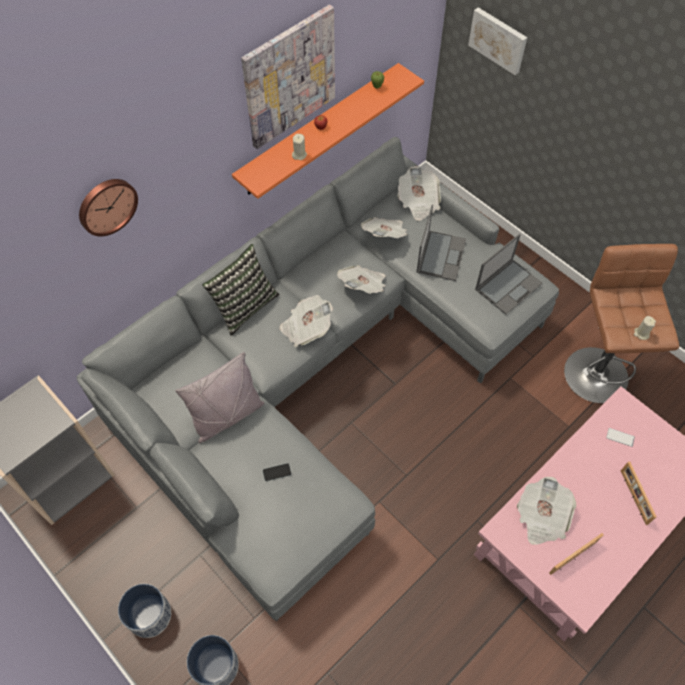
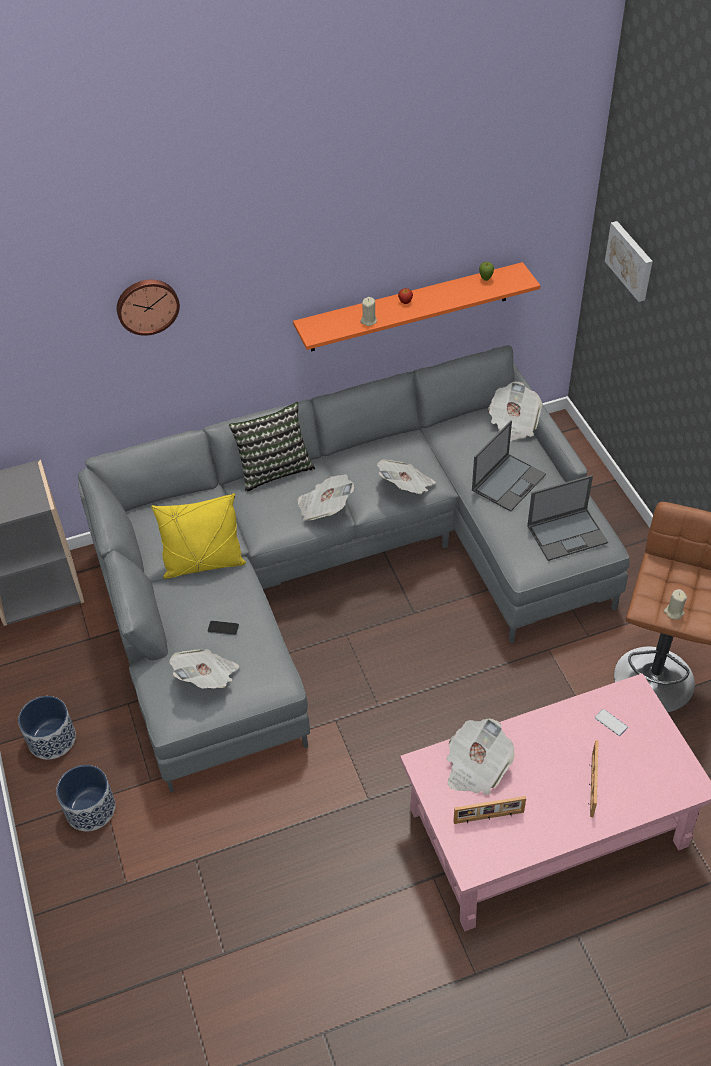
camera: 25 degrees right, 10 degrees down
purple pillow [175,352,264,443] -> yellow pillow [151,493,246,579]
picture [241,5,335,149] -> none
newspaper [361,217,407,238] -> newspaper moved to [169,649,239,689]

